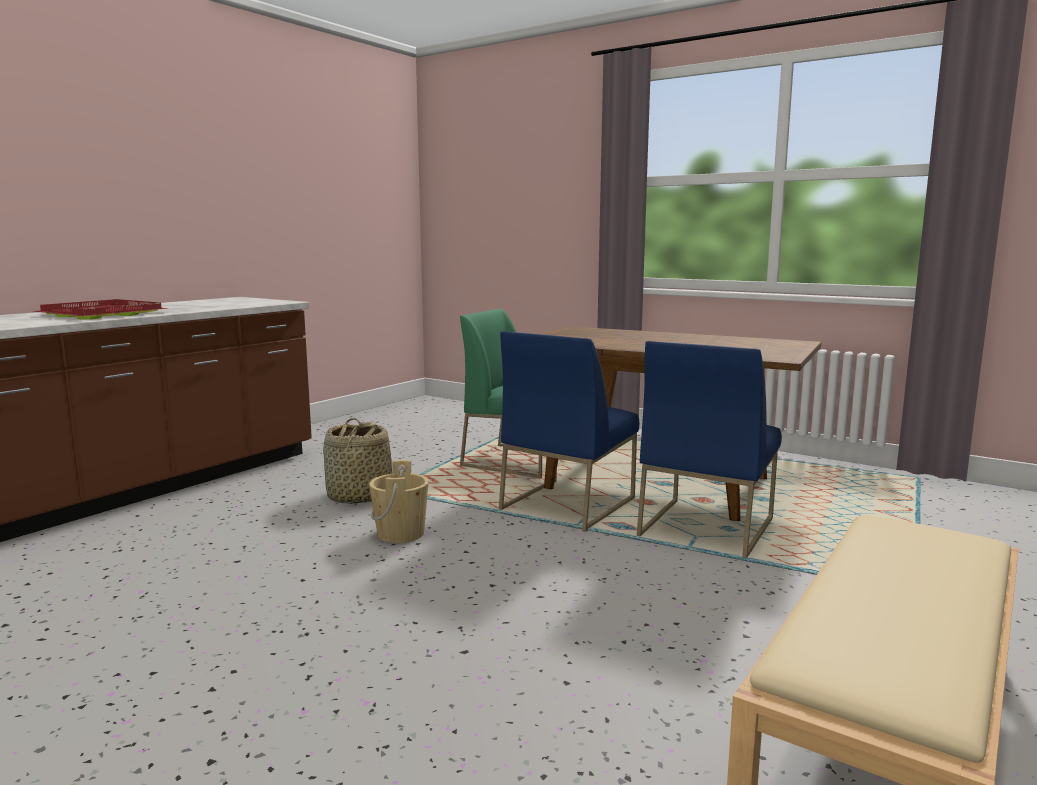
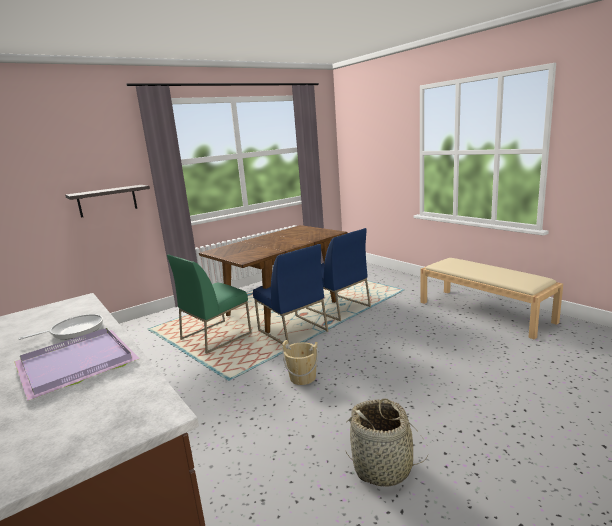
camera: 70 degrees left, 5 degrees up
red tray [35,299,169,320] -> purple tray [14,328,140,401]
basket [323,418,392,504] -> basket moved to [345,398,426,487]
none -> frying pan [18,314,103,340]
none -> shelf [65,185,150,217]

